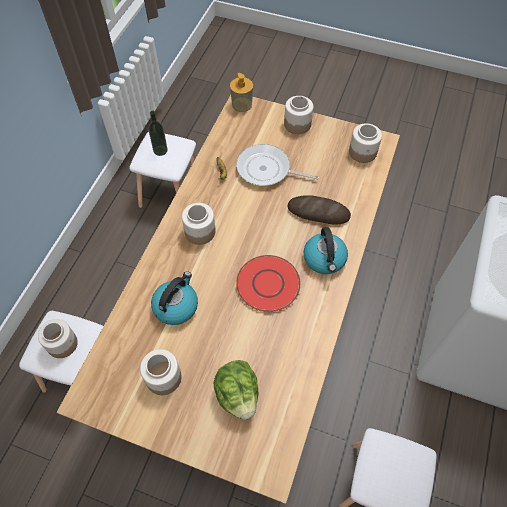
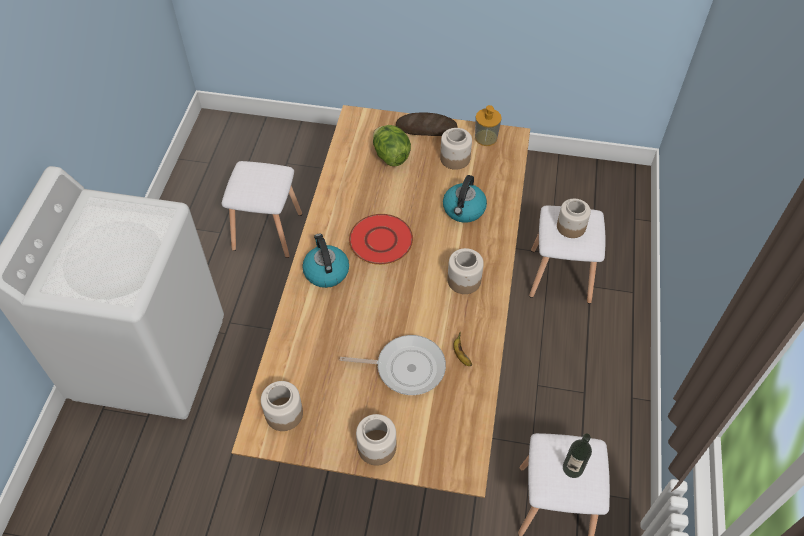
camera: 170 degrees right, 5 degrees down
soap dispenser [230,73,253,112] -> soap dispenser moved to [475,105,502,146]
bread [288,195,351,224] -> bread moved to [396,112,457,136]

